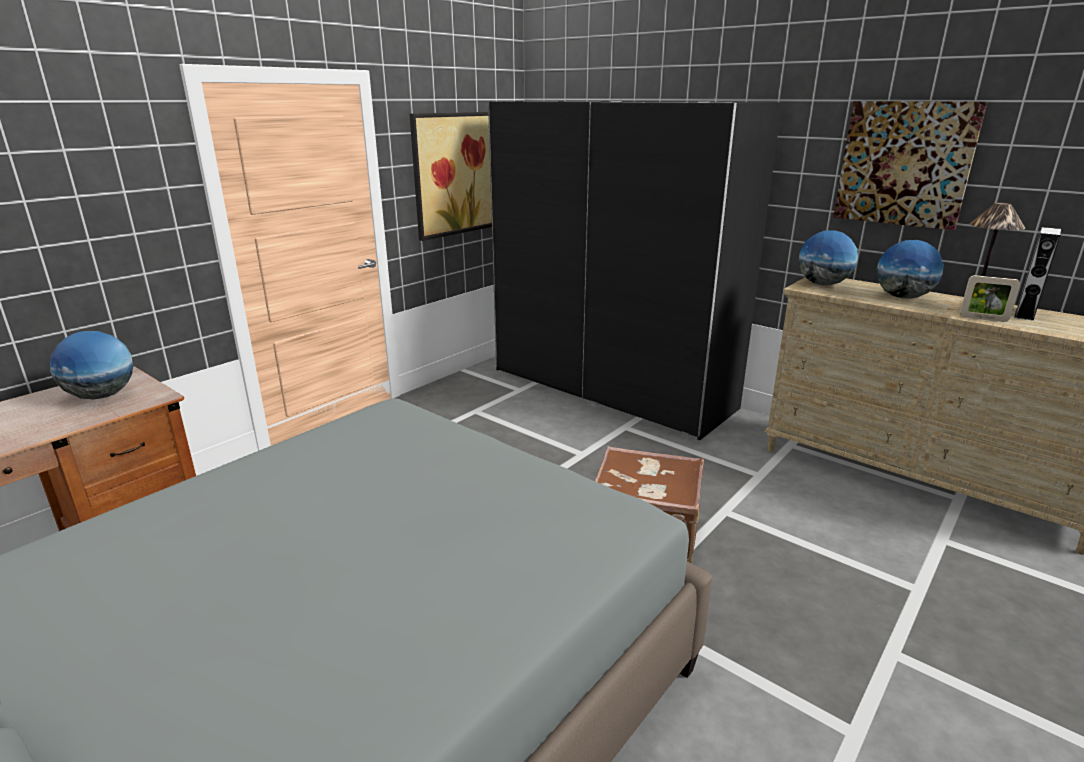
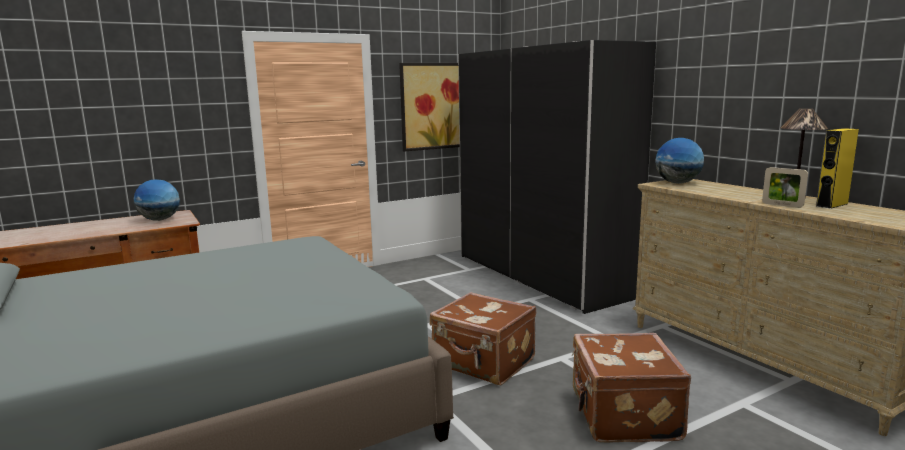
camera: 20 degrees right, 10 degrees down
picture [833,101,988,230] -> none
globe [877,240,944,299] -> none
grey speaker [1014,227,1061,321] -> yellow speaker [816,128,859,209]
none -> brown suitcase [572,333,691,443]

